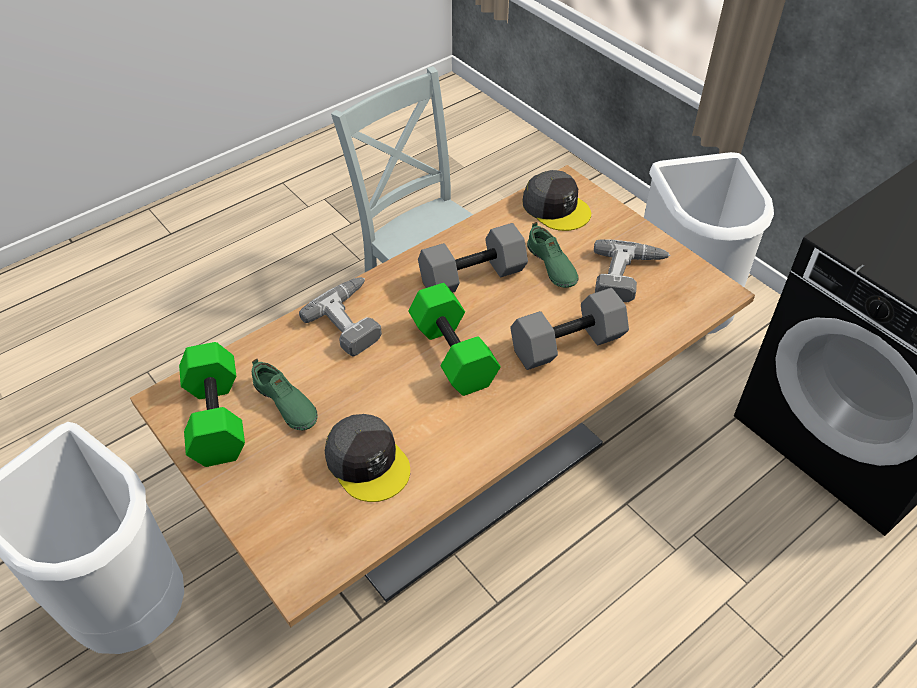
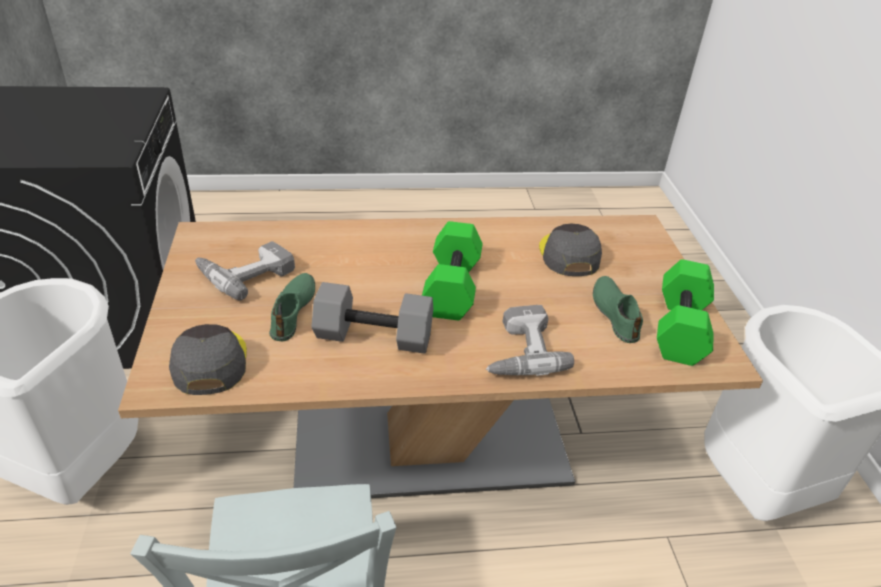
camera: 150 degrees left, 10 degrees down
grey dumbbell [510,288,629,370] -> none

